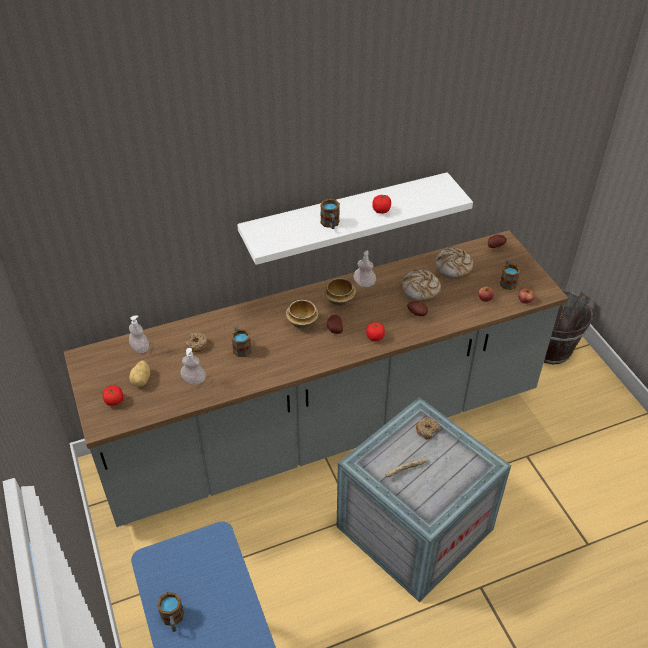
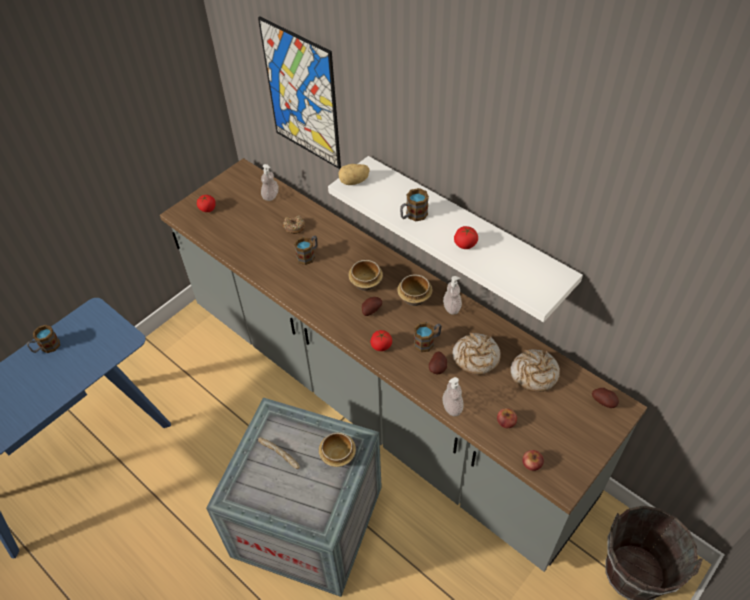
camera: 65 degrees right, 5 degrees up
potato [129,360,150,387] -> potato moved to [339,164,370,185]
soap dispenser [180,348,206,385] -> soap dispenser moved to [442,377,464,416]
donut [416,418,440,440] -> bowl [319,433,356,467]
mug [500,261,520,290] -> mug moved to [414,322,442,352]
none -> picture [258,17,341,169]

